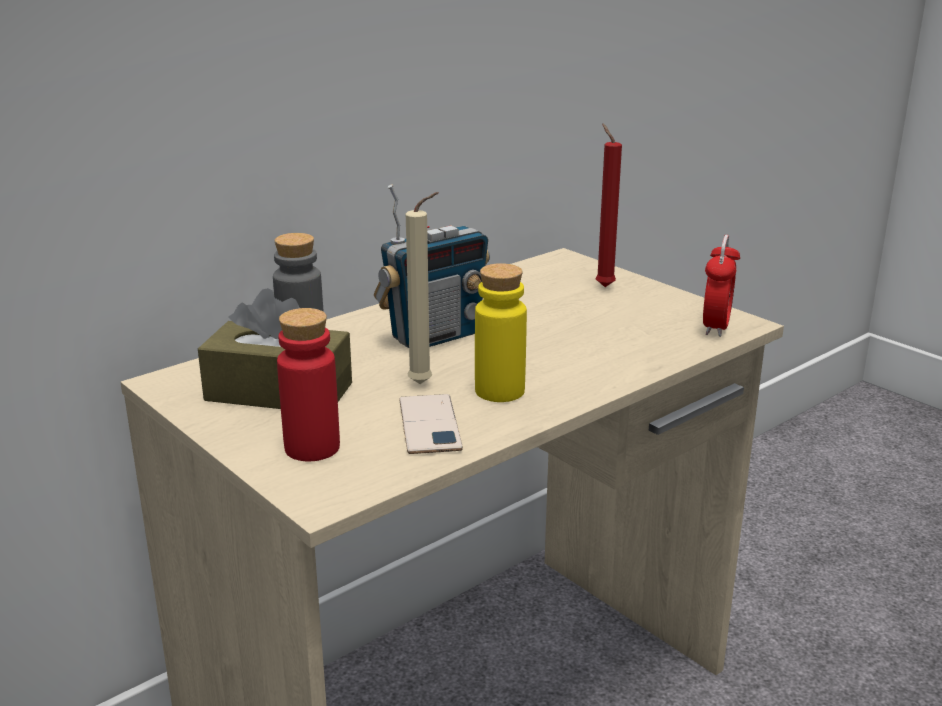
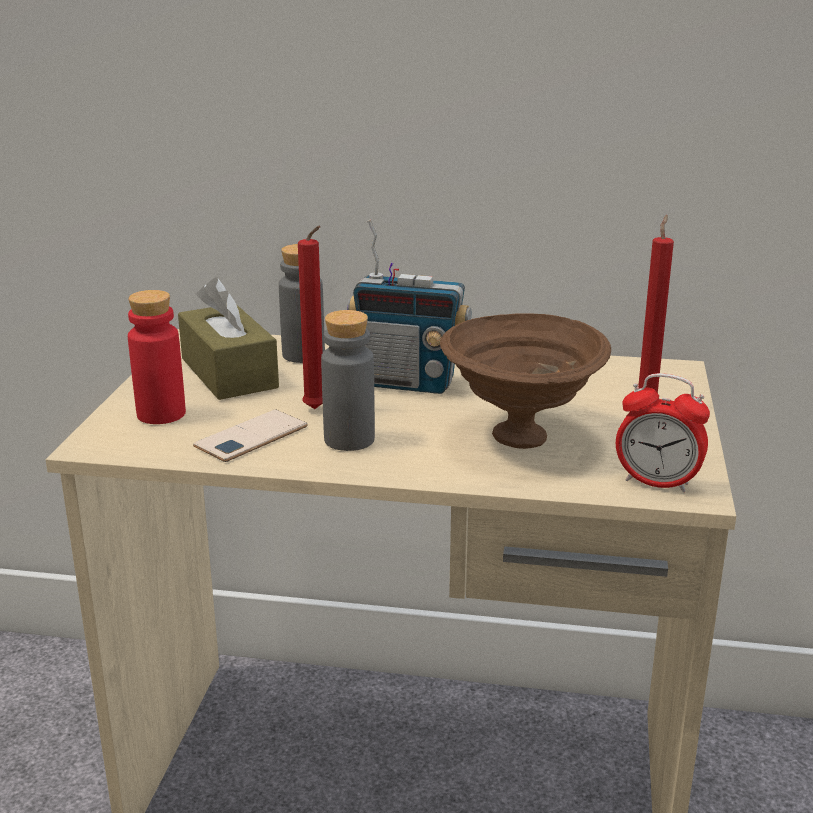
camera: 50 degrees right, 0 degrees up
beige candle [406,192,438,384] -> red candle [298,226,323,409]
yellow bottle [475,263,527,402] -> grey bottle [321,310,375,451]
alarm clock [703,235,740,337] -> alarm clock turned 45 degrees clockwise [616,373,710,492]
none -> brown bowl [440,313,611,449]

